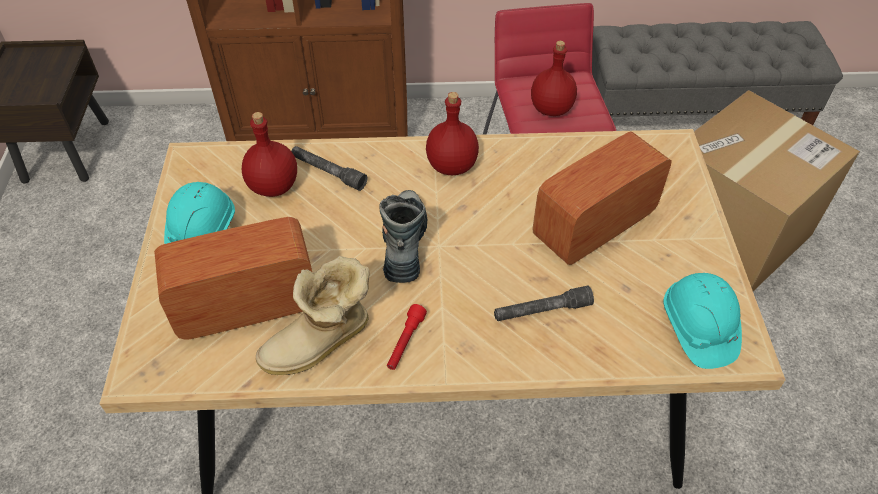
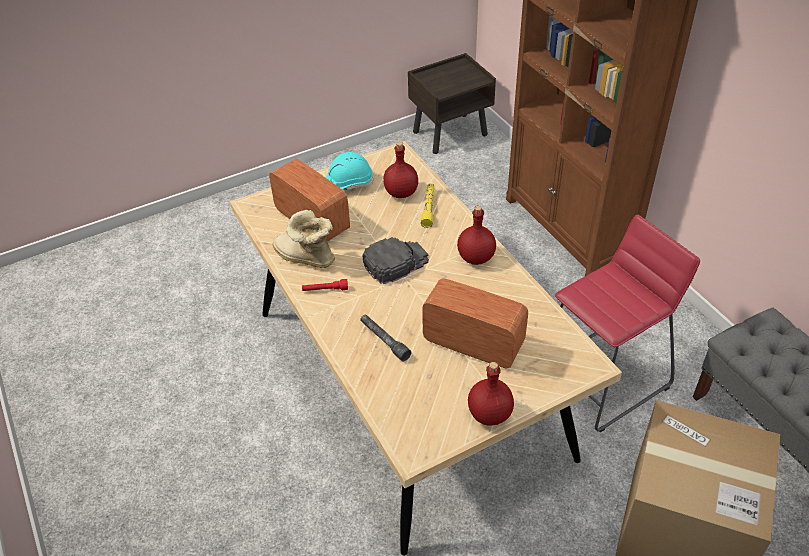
camera: 65 degrees right, 5 degrees down
grey flashlight [292,146,368,191] -> yellow flashlight [421,184,434,228]
boot [380,190,427,283] -> black cap [362,237,429,284]
red bottle [531,41,577,116] -> red bottle moved to [468,362,514,426]
turquoise hard hat [663,273,742,369] -> none

